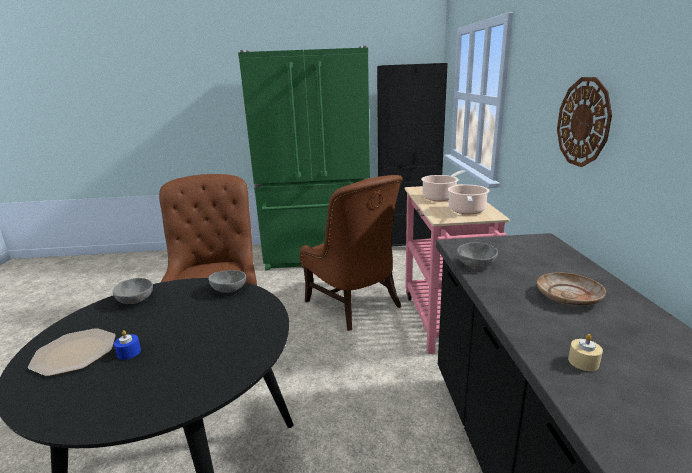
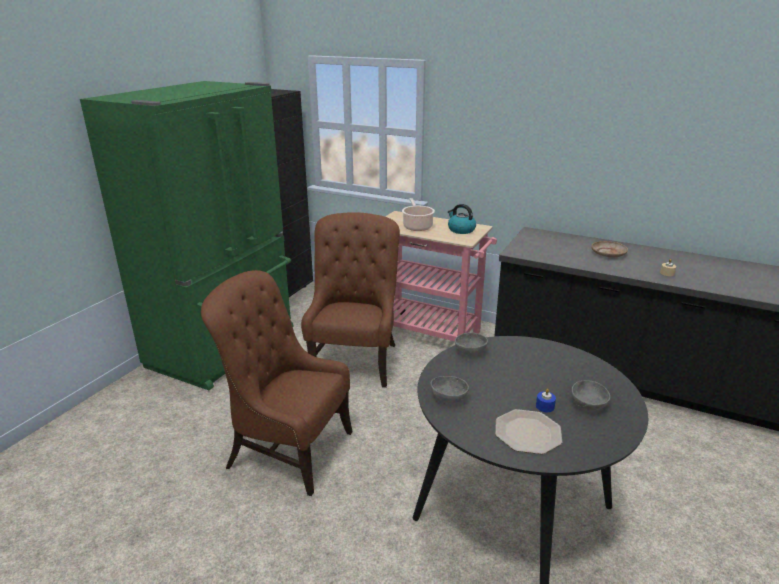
camera: 60 degrees left, 5 degrees up
brown chair [300,175,403,331] -> brown chair turned 75 degrees counterclockwise [301,212,400,388]
cooking pot [448,185,490,214] -> kettle [448,204,476,234]
grey bowl [457,243,498,268] -> grey bowl moved to [571,380,610,411]
wall clock [557,77,612,167] -> none

